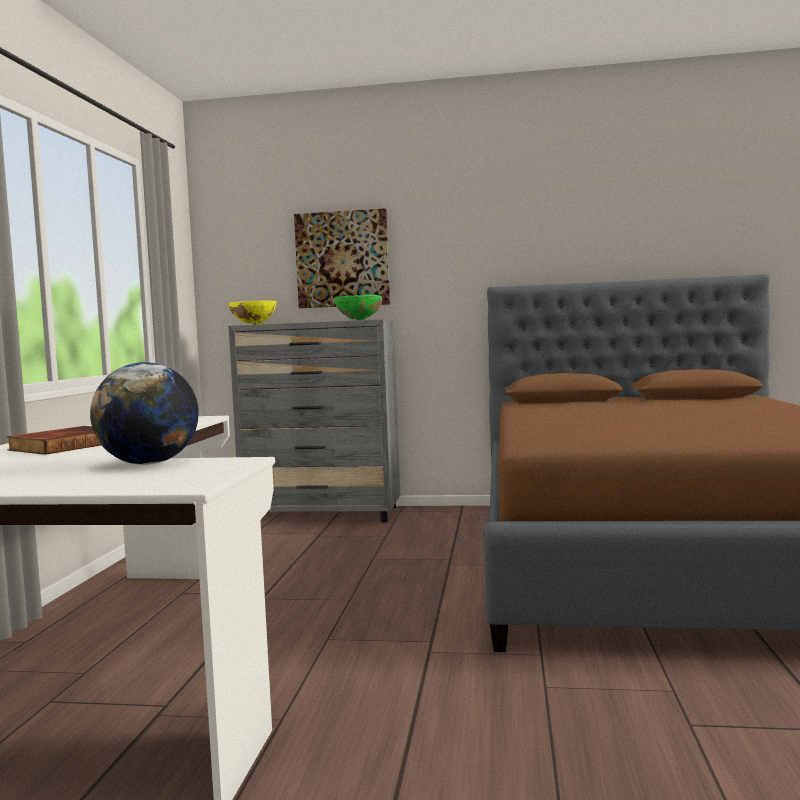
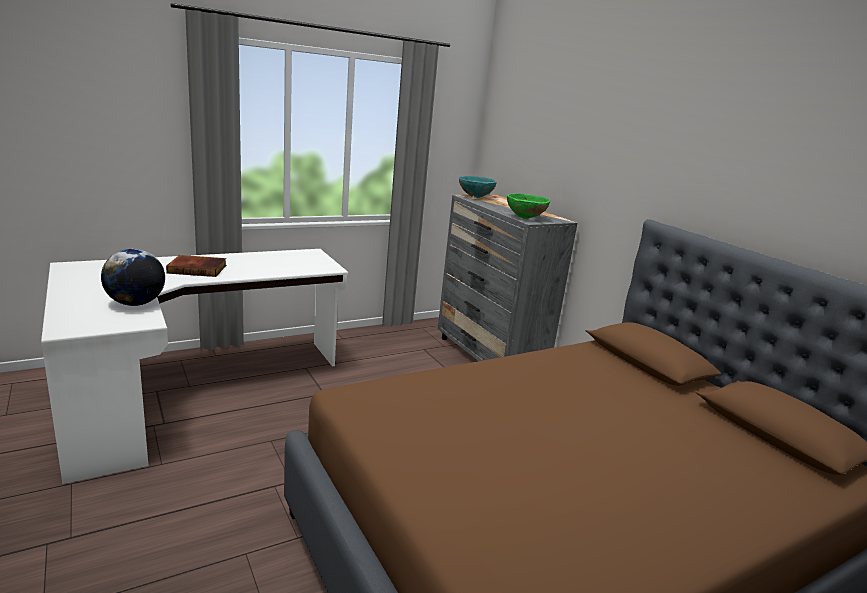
camera: 50 degrees right, 15 degrees up
yellow bowl [228,301,276,325] -> turquoise bowl [459,176,497,198]
picture [294,208,390,308] -> none

